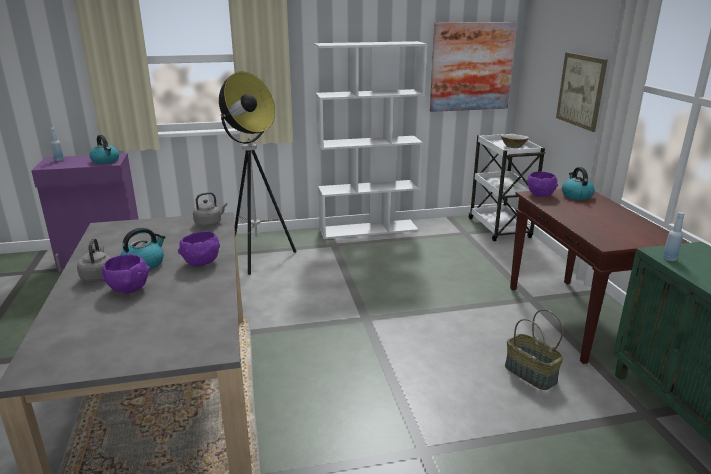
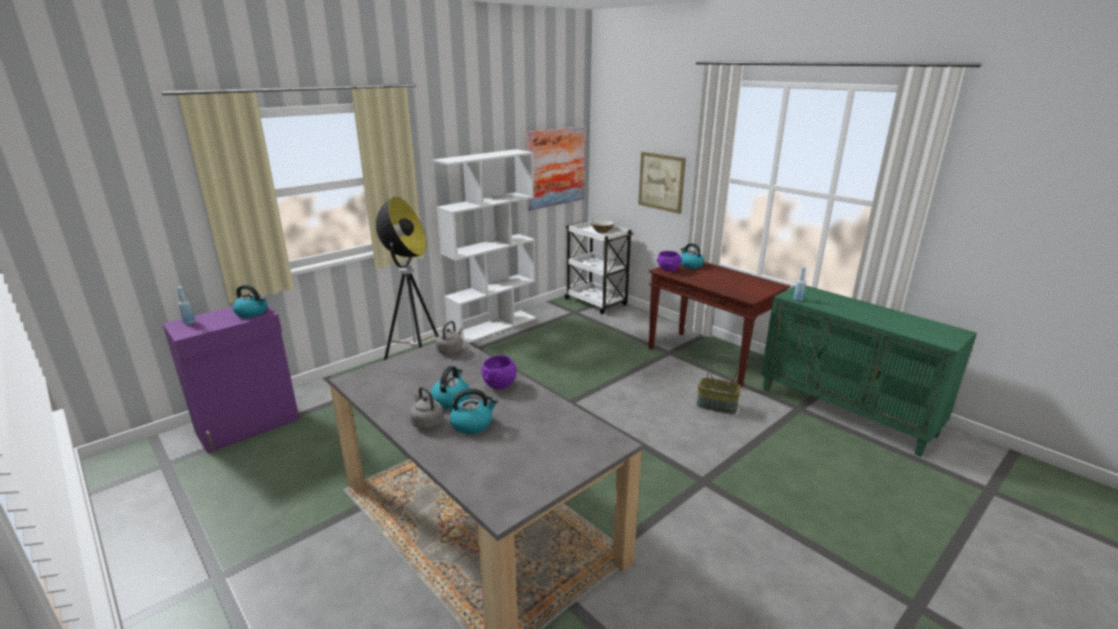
camera: 30 degrees left, 0 degrees up
purple bowl [101,254,150,294] -> kettle [450,389,498,434]

